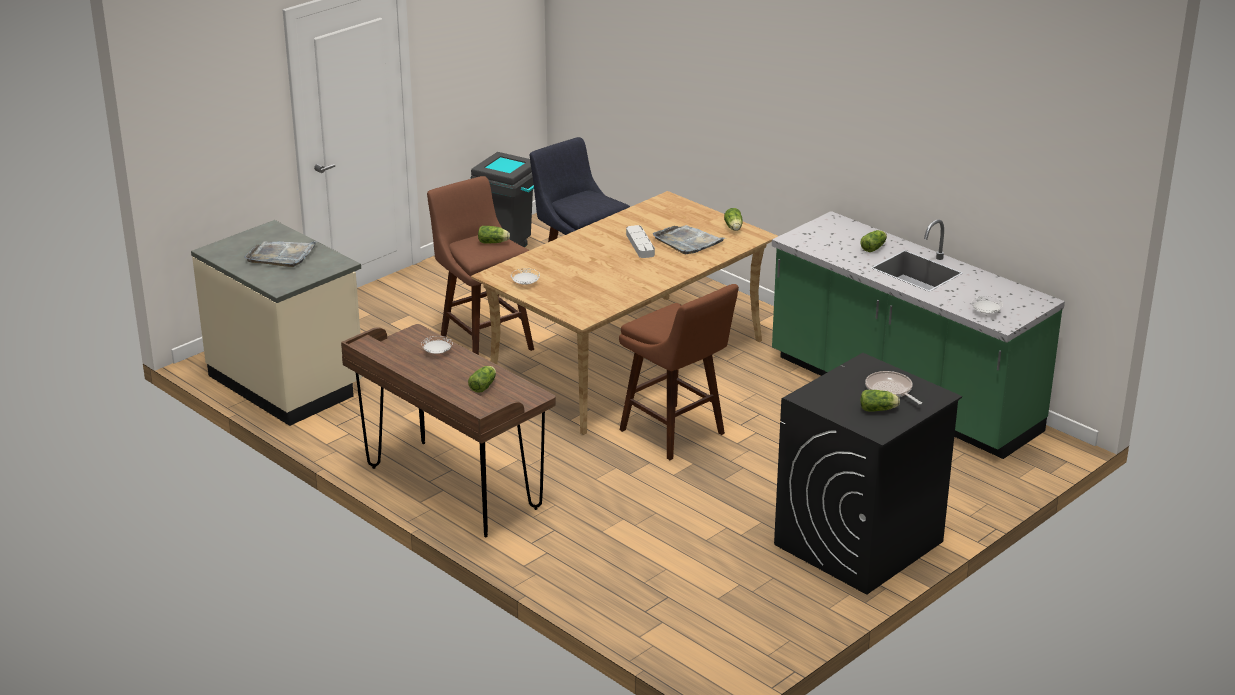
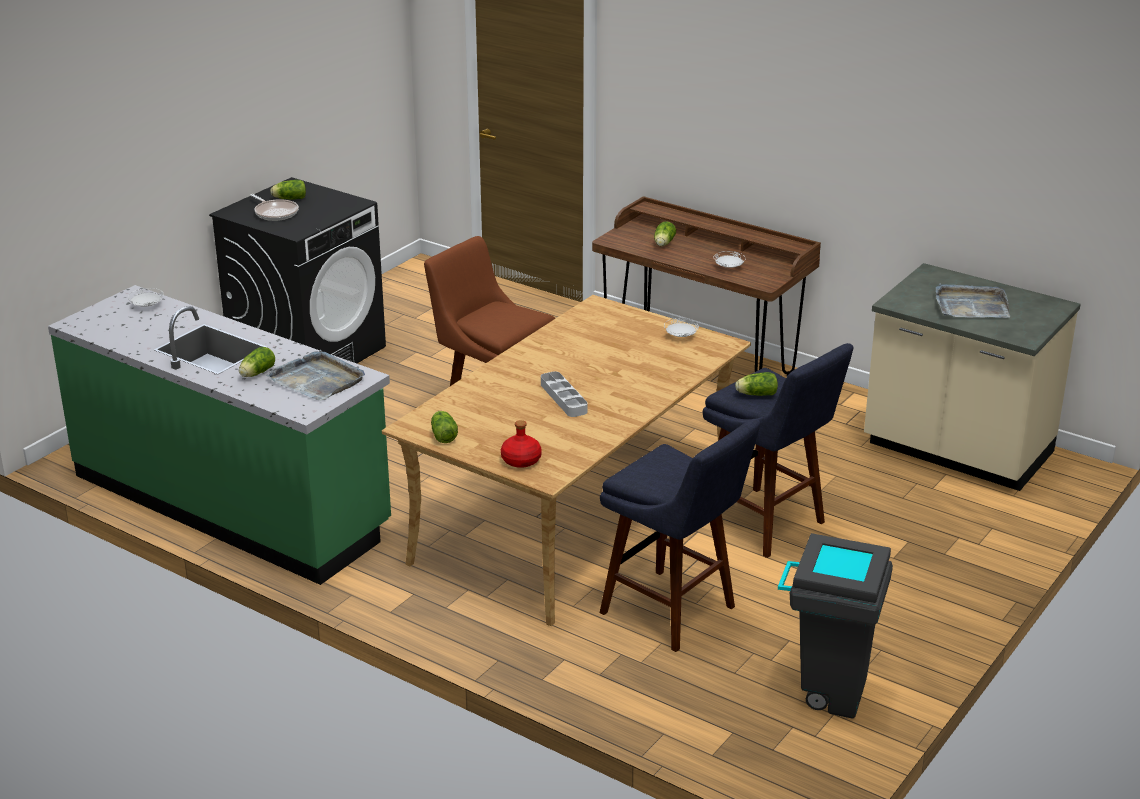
camera: 170 degrees right, 0 degrees up
brown stool [427,176,534,355] -> blue stool [703,343,853,558]
grey tray [653,225,725,254] -> grey tray moved to [265,350,365,401]
none -> red bottle [501,420,542,468]

